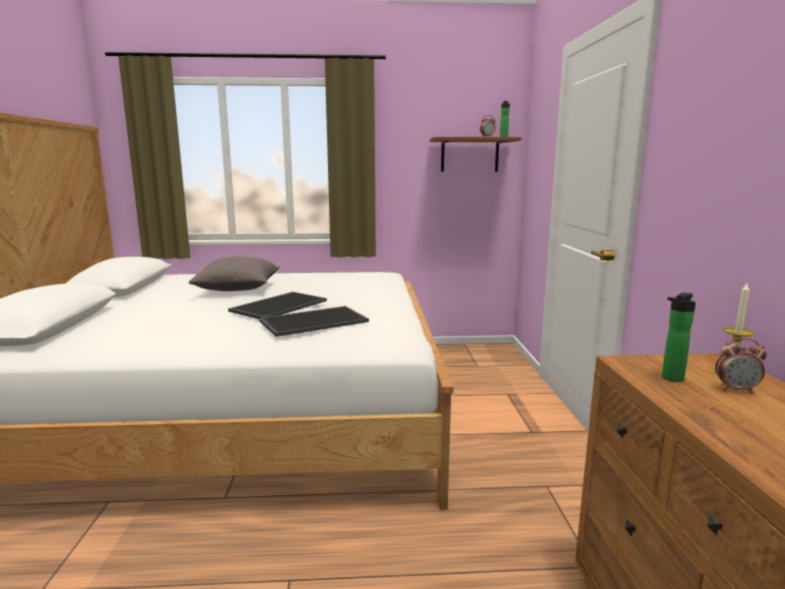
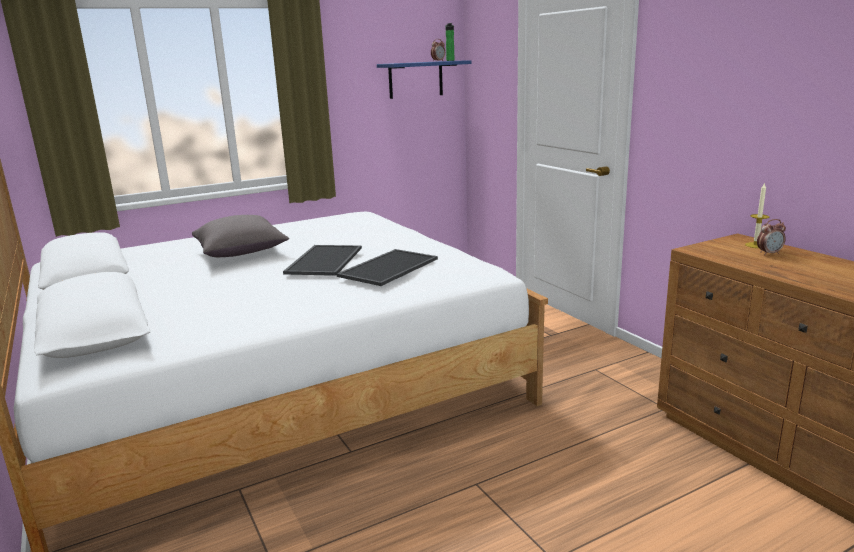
camera: 25 degrees left, 5 degrees up
brown shelf [430,137,522,172] -> blue shelf [377,60,471,99]
bottle [662,293,696,382] -> none

